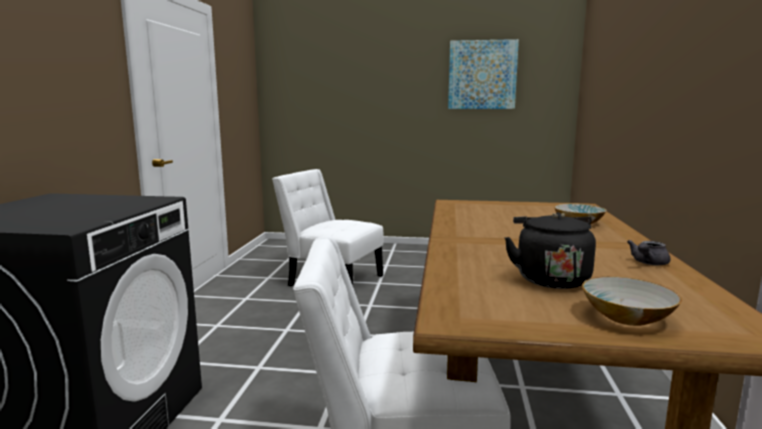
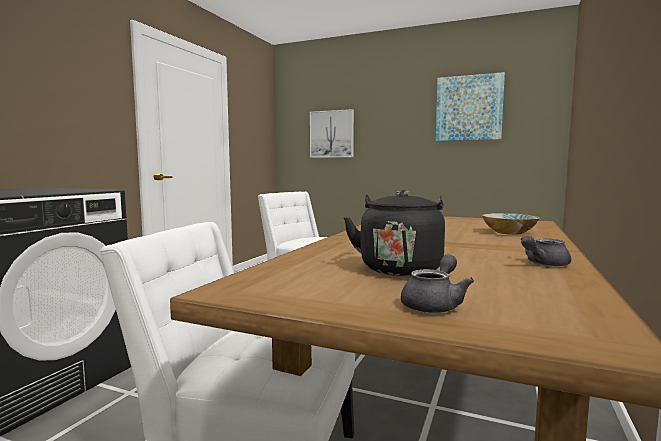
camera: 15 degrees right, 5 degrees down
bowl [582,276,682,326] -> grey teapot [401,254,474,313]
none -> picture [310,109,354,158]

